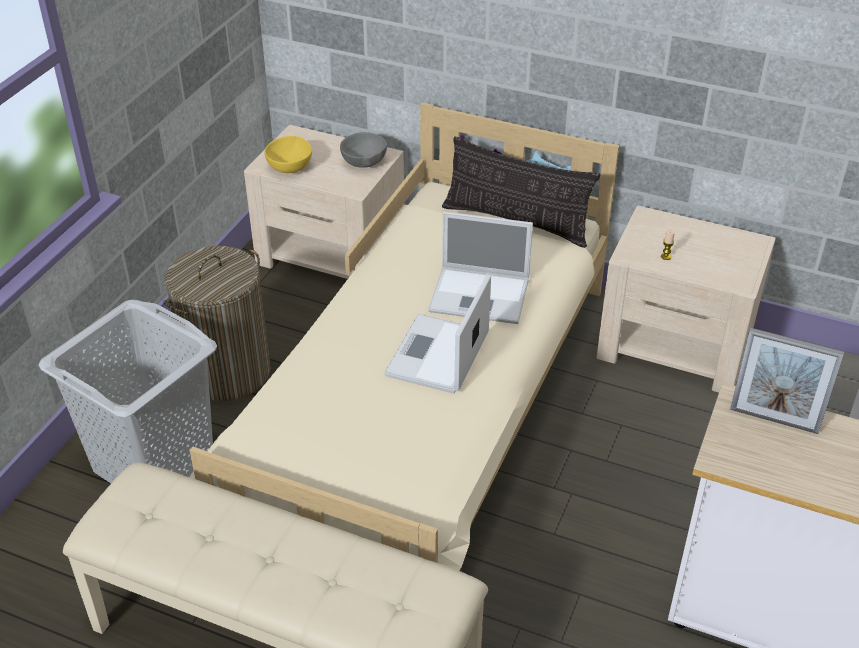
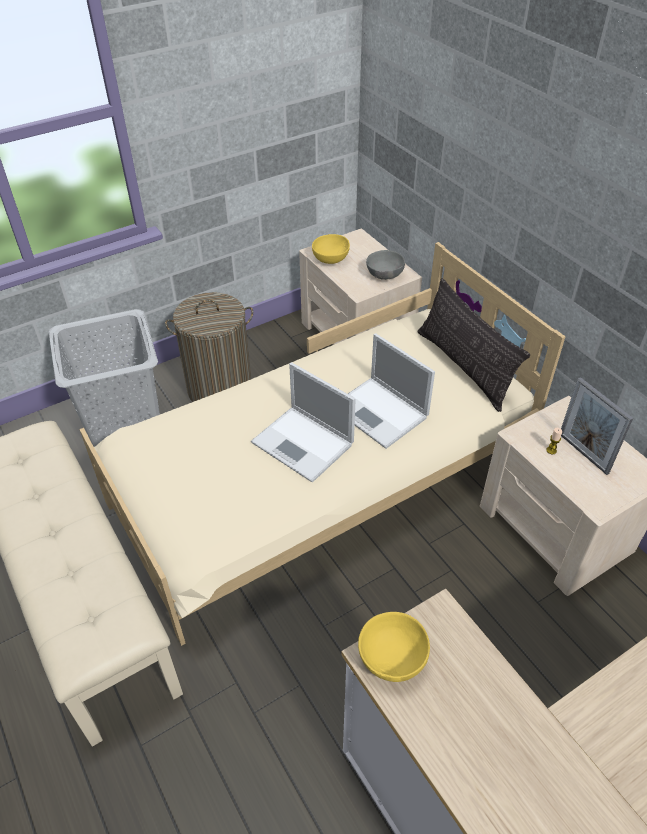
camera: 35 degrees right, 5 degrees up
laptop [384,274,491,394] -> laptop turned 105 degrees counterclockwise [251,362,356,482]
picture frame [730,328,844,434] -> picture frame moved to [561,377,633,475]
none -> yellow bowl [358,612,430,682]

